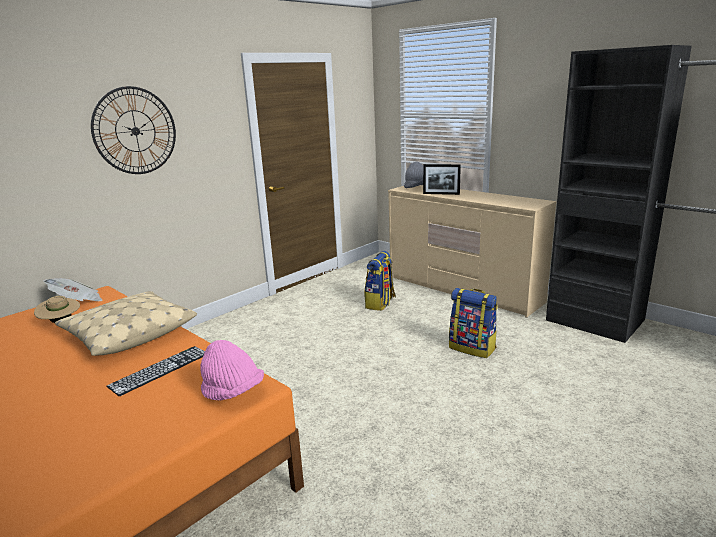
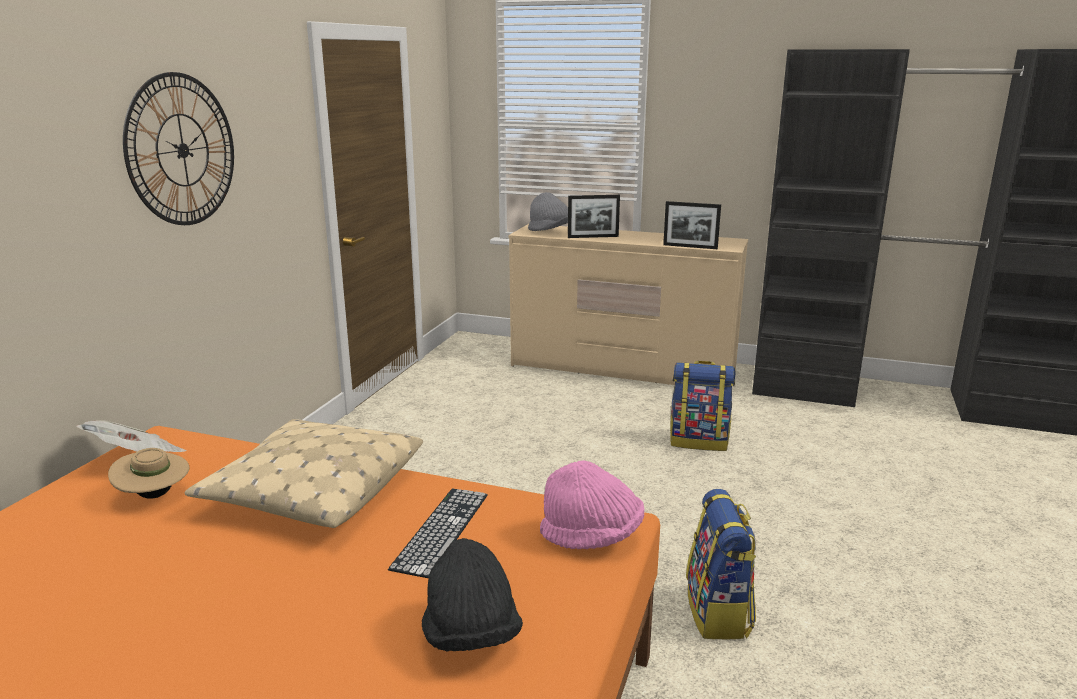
camera: 25 degrees left, 0 degrees up
backpack [365,251,396,311] -> backpack moved to [686,489,756,639]
none -> black hat [422,538,523,652]
none -> picture frame [663,201,721,249]

